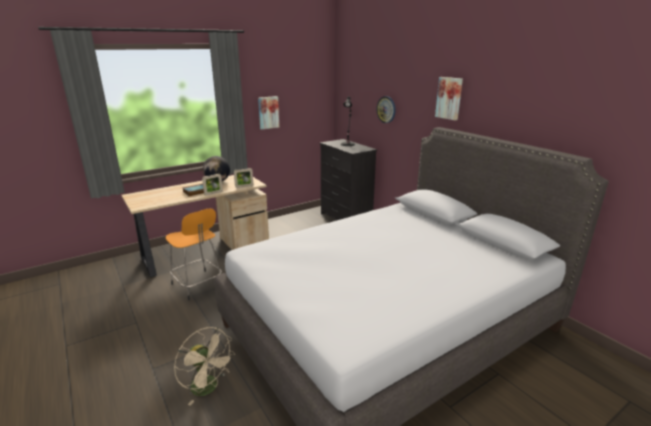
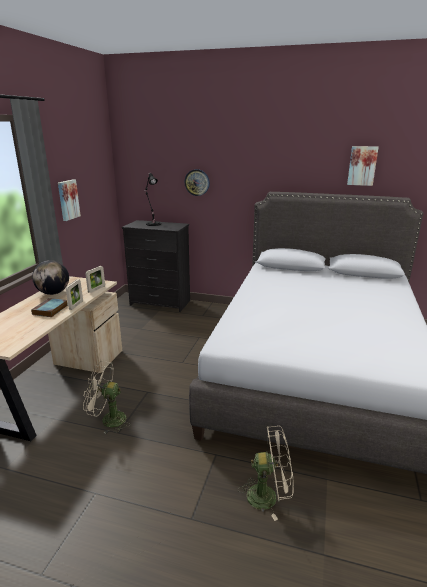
camera: 40 degrees left, 0 degrees up
orange stool [165,208,222,300] -> beige fan [83,361,131,434]
picture [435,77,463,120] -> picture moved to [347,146,379,186]

